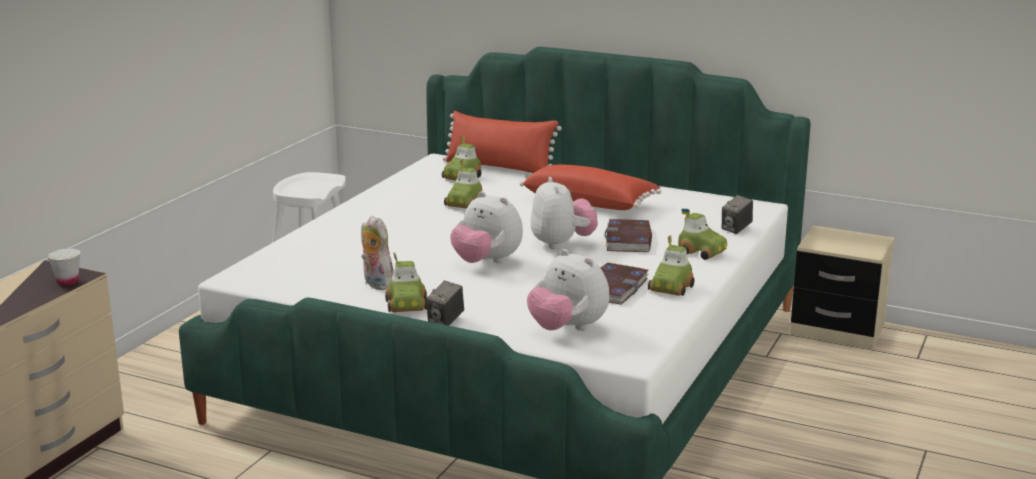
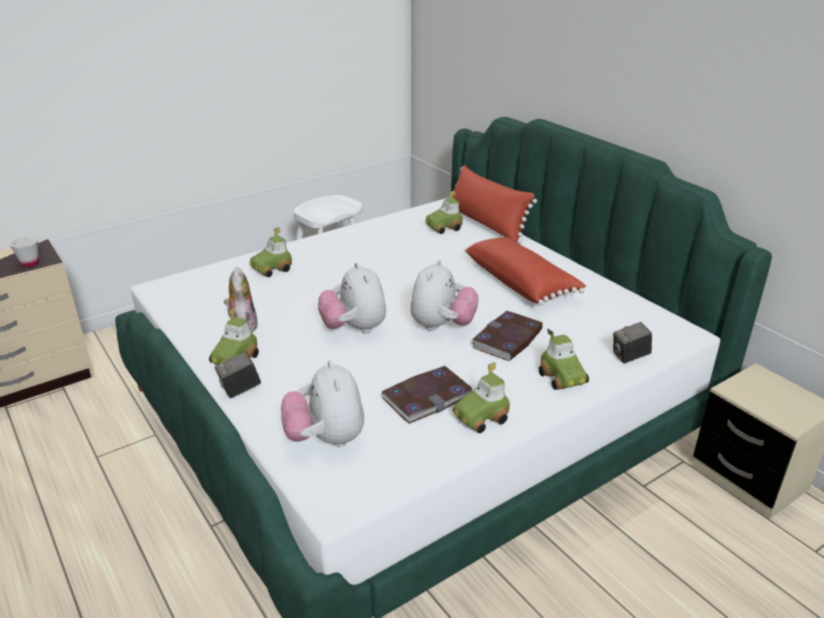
camera: 30 degrees right, 10 degrees up
toy car [444,159,483,208] -> toy car moved to [250,227,292,277]

